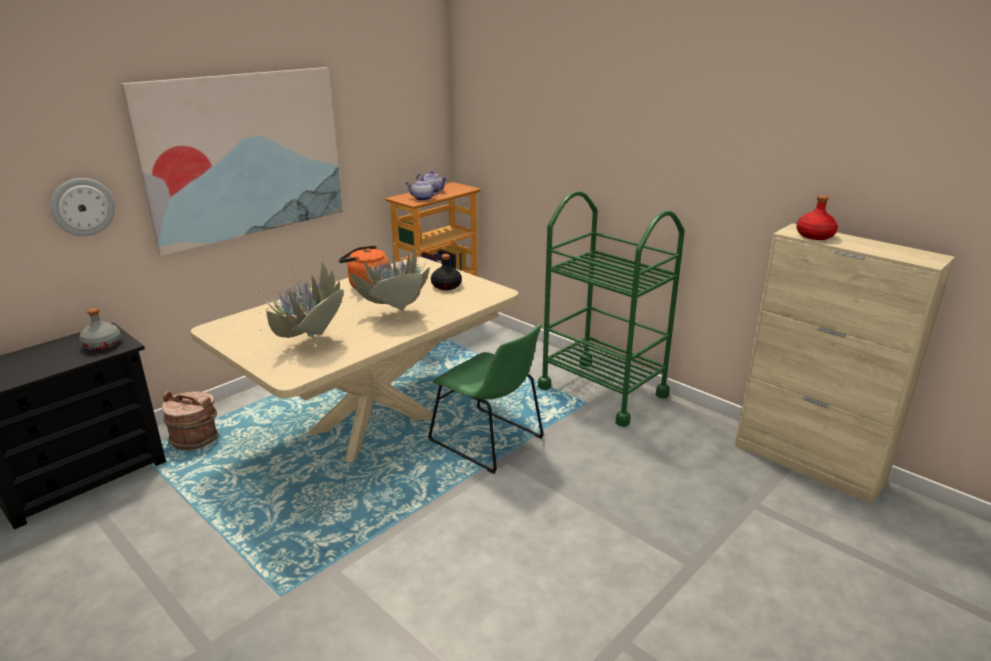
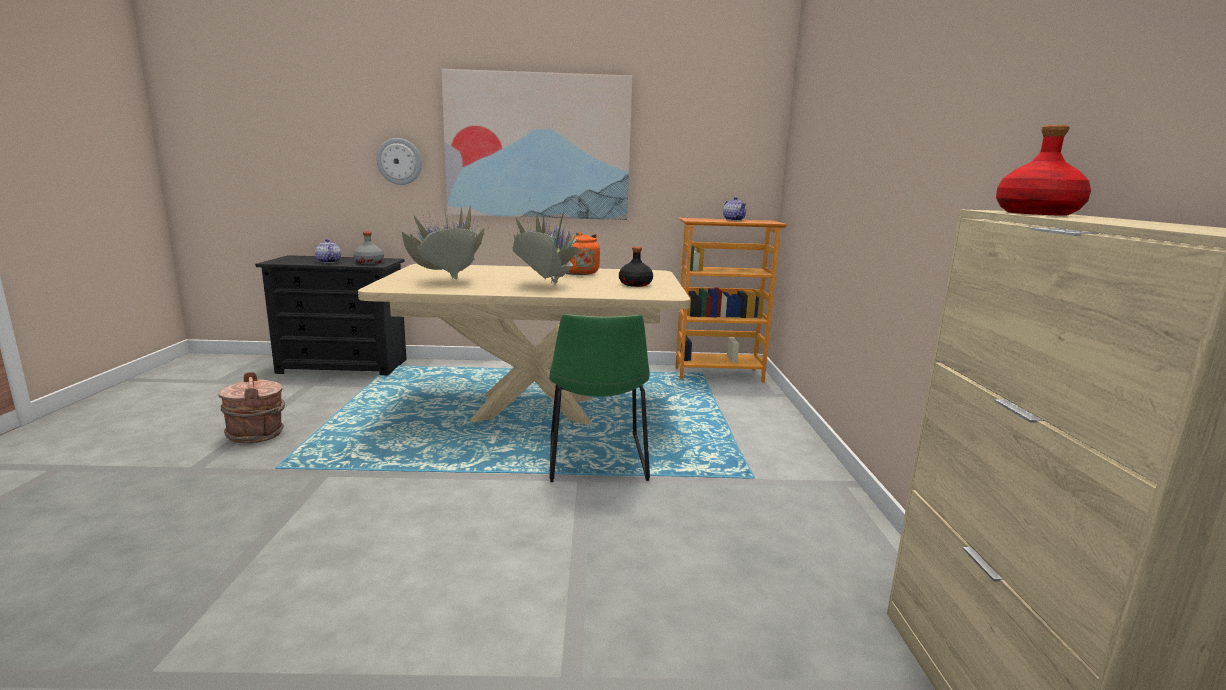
camera: 45 degrees right, 10 degrees down
brown bucket [162,391,218,450] -> brown bucket moved to [218,372,285,443]
teapot [406,177,440,201] -> teapot moved to [315,239,341,263]
green cart [538,191,685,427] -> none

